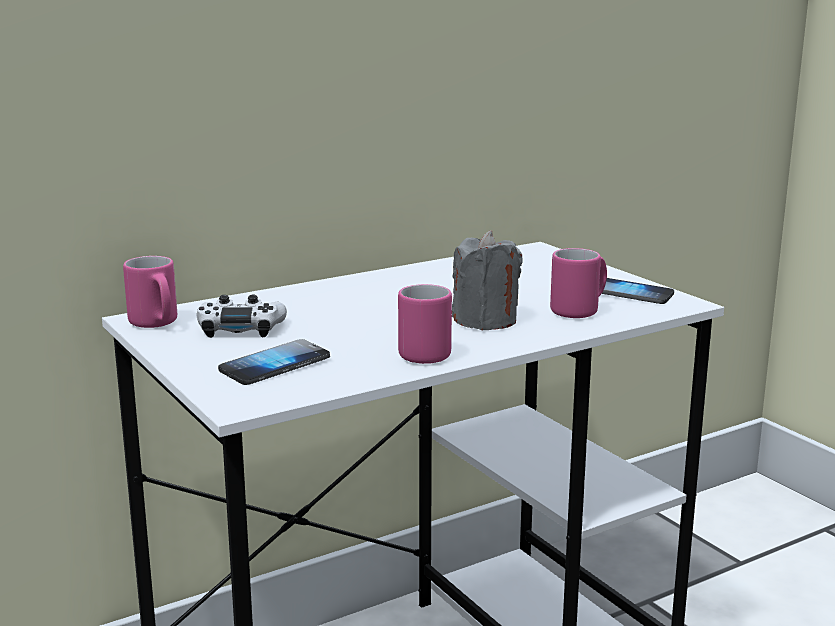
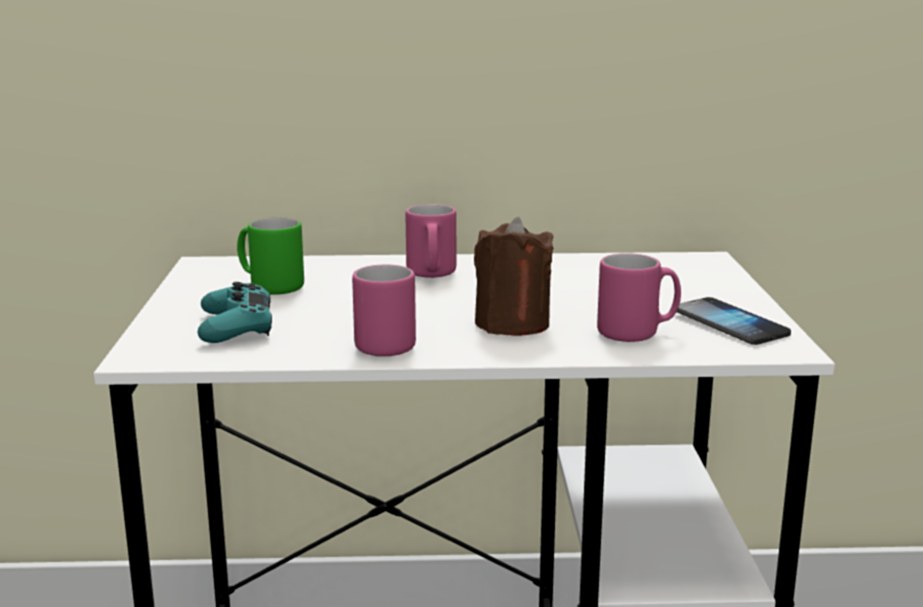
camera: 30 degrees right, 0 degrees up
pink mug [123,256,177,328] -> pink mug moved to [405,204,456,278]
white game controller [196,294,287,338] -> green mug [237,217,304,295]
phone [218,339,330,385] -> turquoise game controller [197,282,272,343]
grey candle [452,230,522,330] -> brown candle [474,217,554,336]

